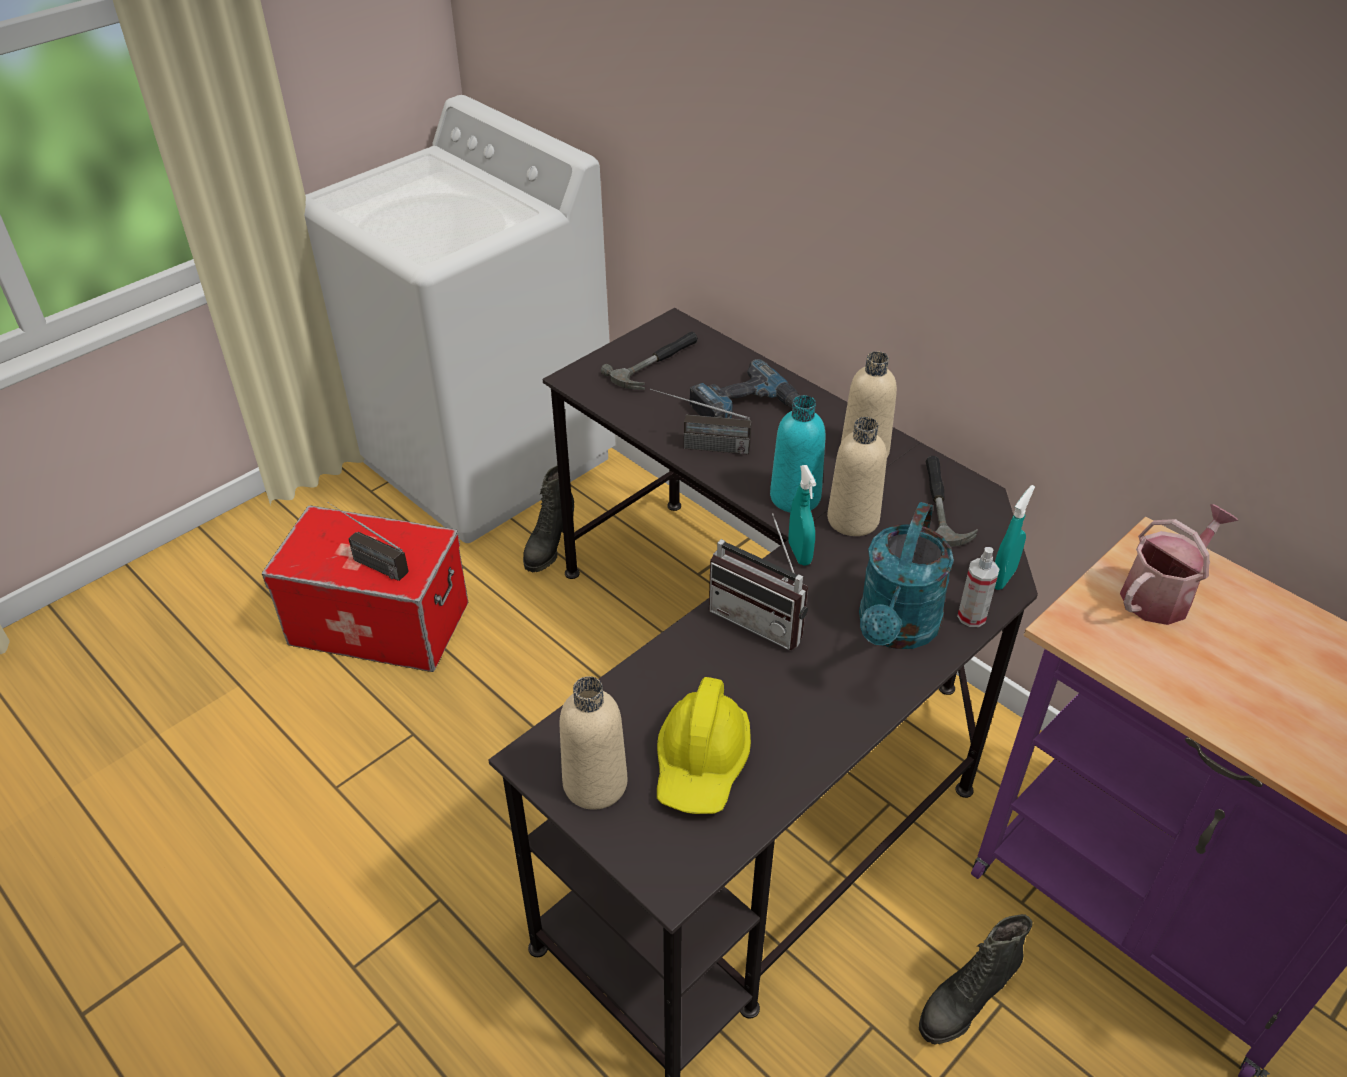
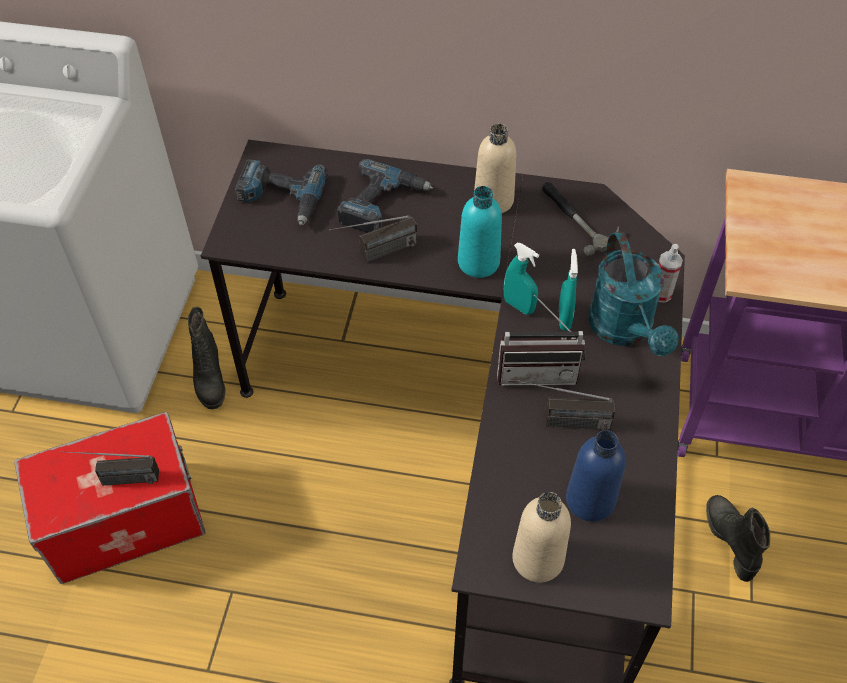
camera: 35 degrees left, 10 degrees up
hammer [601,332,698,390] -> power drill [235,159,328,226]
yellow hard hat [657,677,751,814] -> blue bottle [566,430,626,522]
beige bottle [827,417,887,536] -> none
black boot [919,914,1032,1045] -> black boot turned 150 degrees clockwise [706,495,770,582]
turquoise spray bottle [995,485,1035,590] -> turquoise spray bottle moved to [559,249,578,331]
watering can [1120,504,1238,625] -> none
none -> radio [515,380,615,431]

